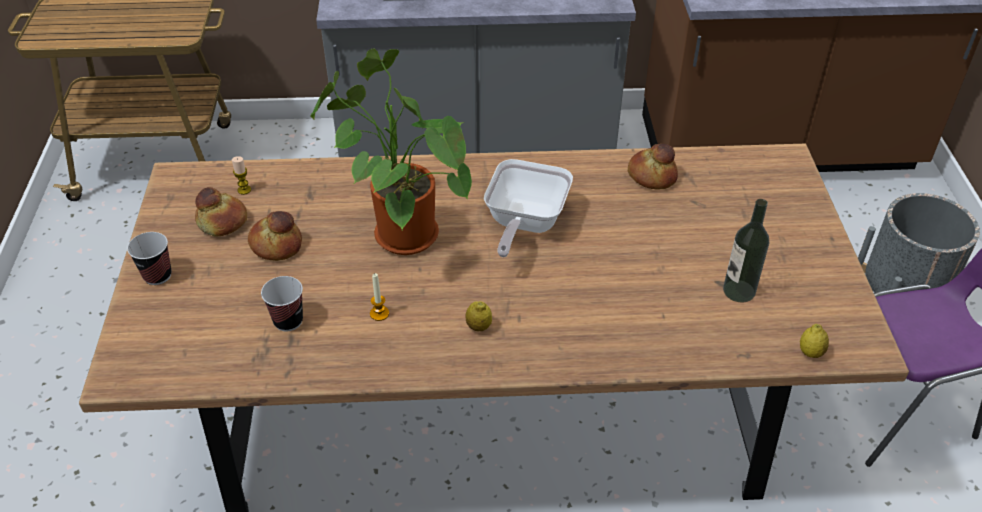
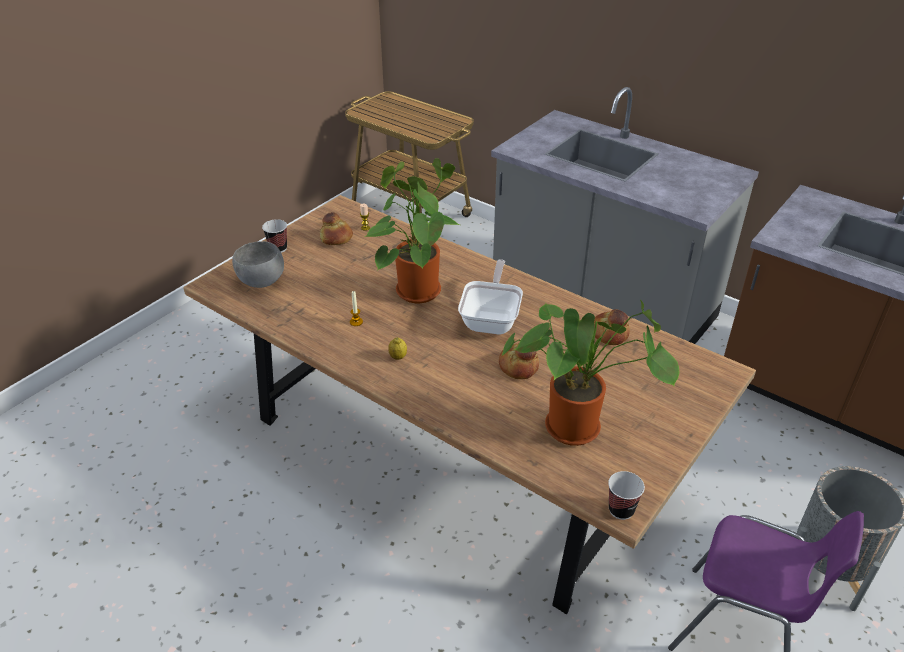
camera: 40 degrees right, 5 degrees down
bread [248,211,302,261] -> bread moved to [499,344,539,379]
cup [261,276,303,331] -> cup moved to [608,471,645,520]
frying pan [484,159,573,257] -> frying pan turned 135 degrees clockwise [458,259,523,334]
bottle [723,199,769,303] -> potted plant [501,299,680,446]
lemon [800,324,829,358] -> none
none -> grey bowl [232,241,284,288]

